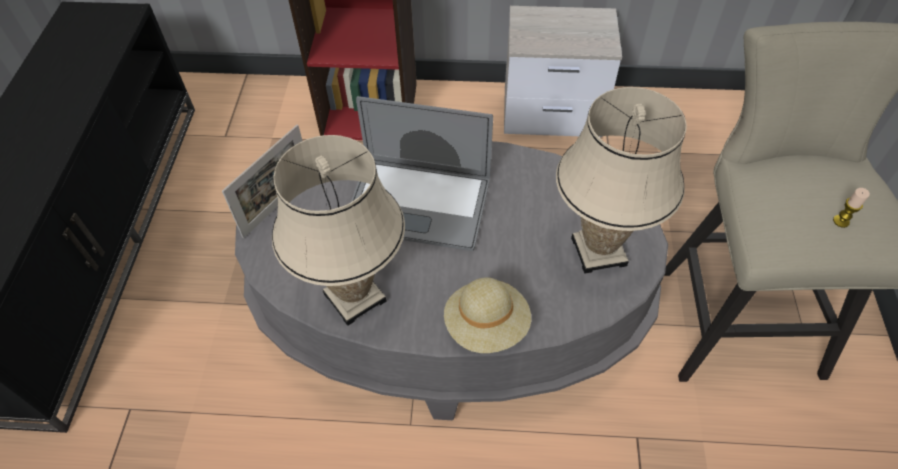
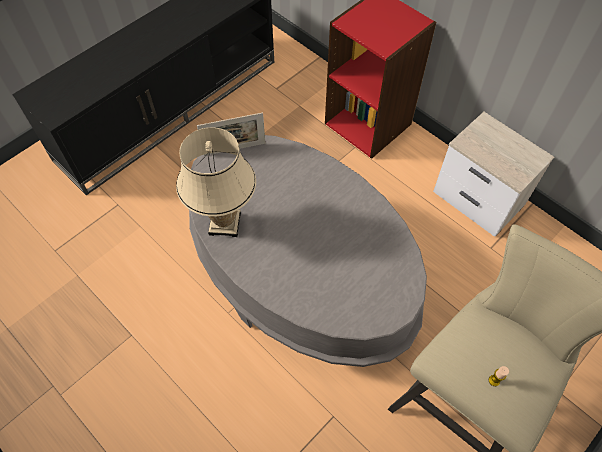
camera: 40 degrees right, 5 degrees up
laptop [351,96,493,251] -> none
beige hat [444,278,531,353] -> none
beige table lamp [556,87,687,274] -> none

